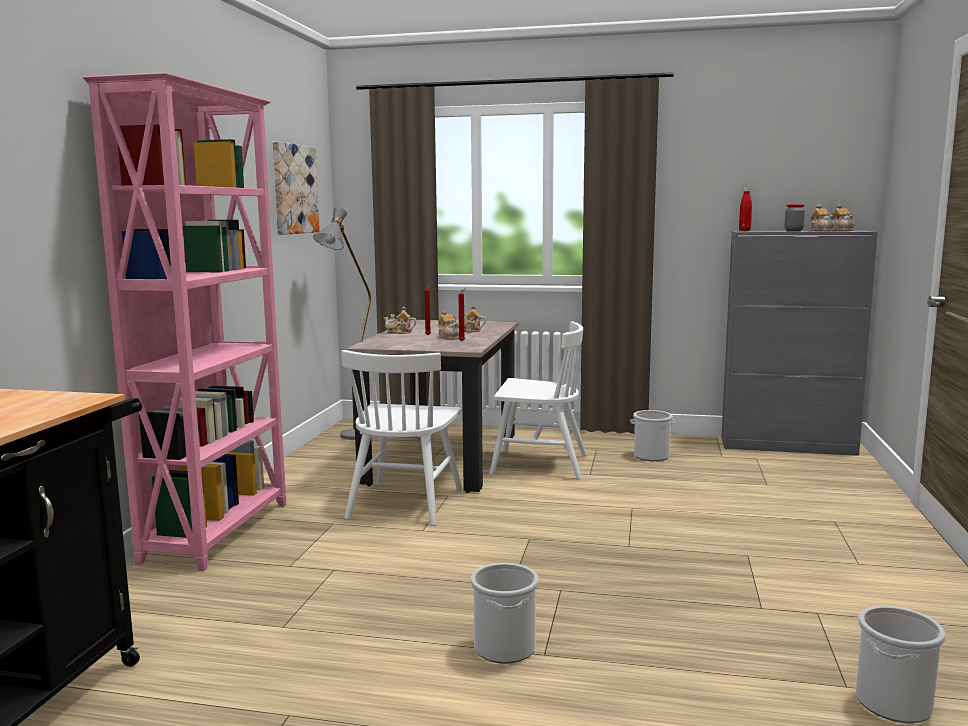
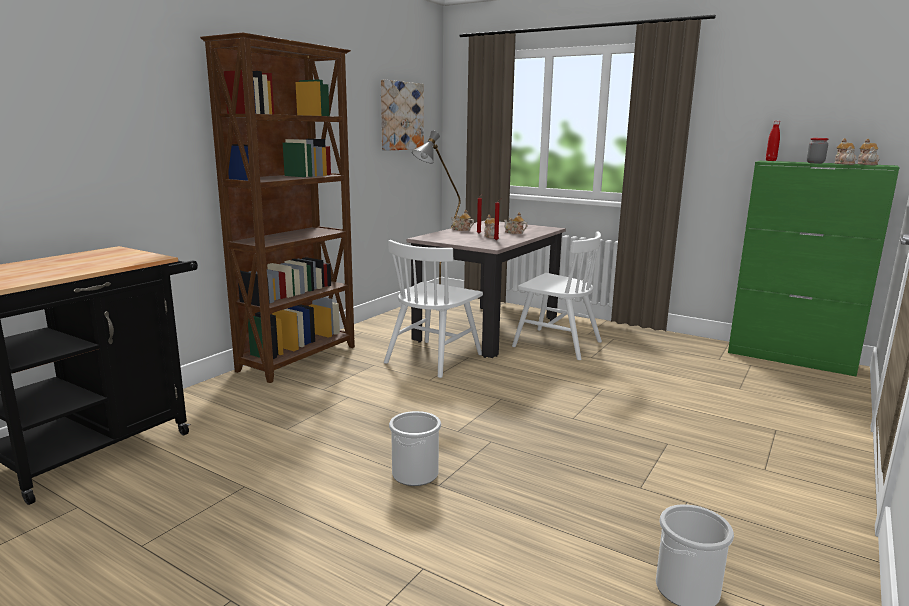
camera: 20 degrees right, 5 degrees up
pink bookcase [83,72,286,571] -> brown bookcase [200,32,355,383]
bucket [630,410,675,461] -> none
grey cabinet [721,231,878,456] -> green cabinet [728,161,900,377]

